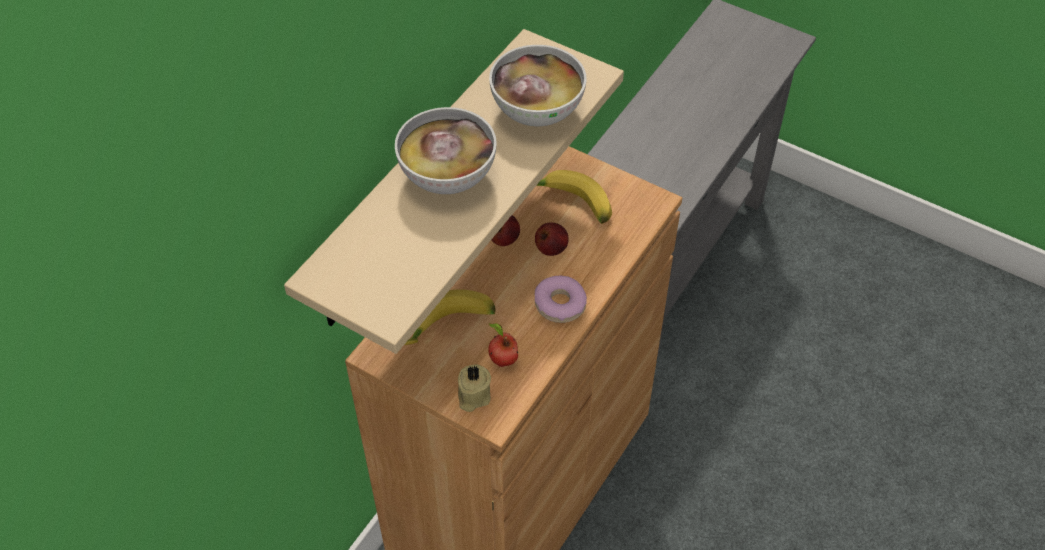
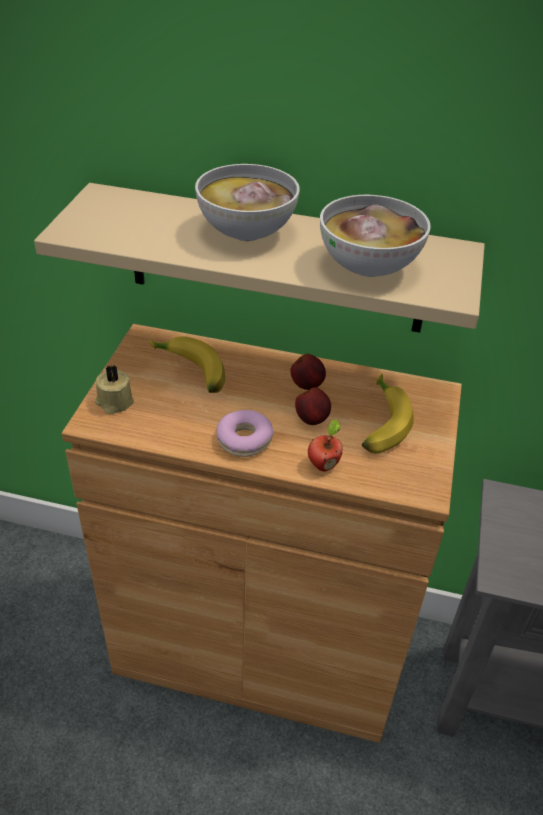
camera: 70 degrees right, 10 degrees down
apple [488,324,518,367] -> apple moved to [308,419,343,471]

